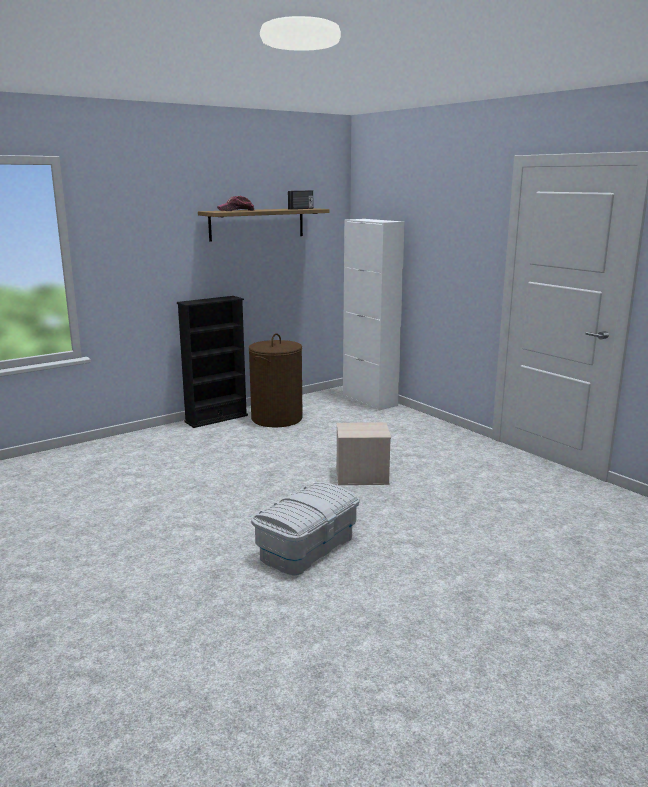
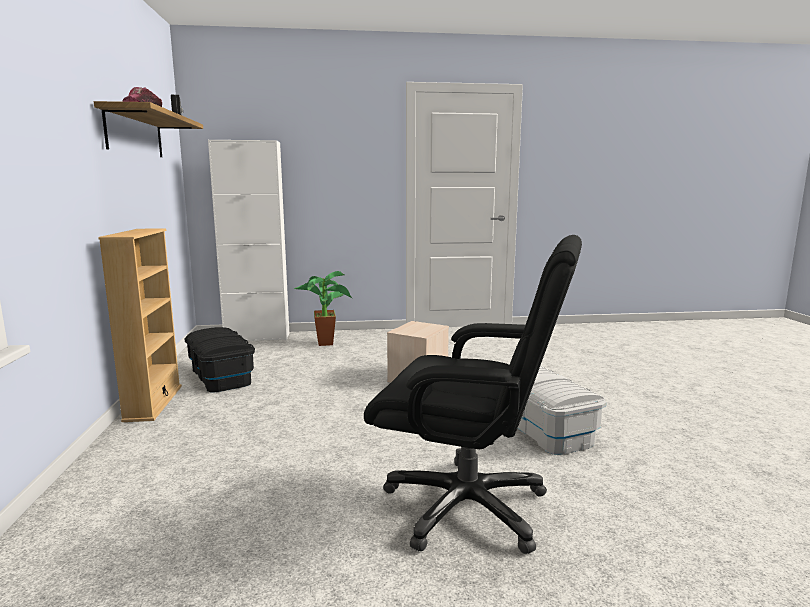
camera: 60 degrees left, 5 degrees down
black bookcase [177,296,248,428] -> beige bookcase [98,228,182,422]
brown laundry basket [249,333,303,427] -> black storage box [184,327,255,393]
none -> potted plant [294,271,352,346]
none -> black office chair [364,235,582,554]

